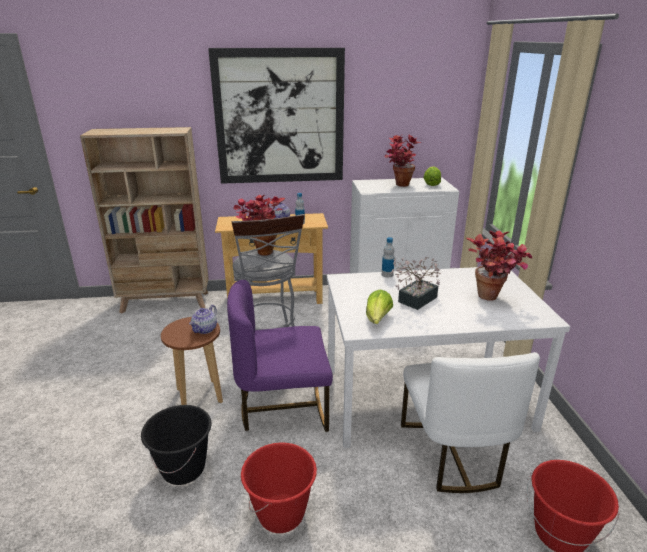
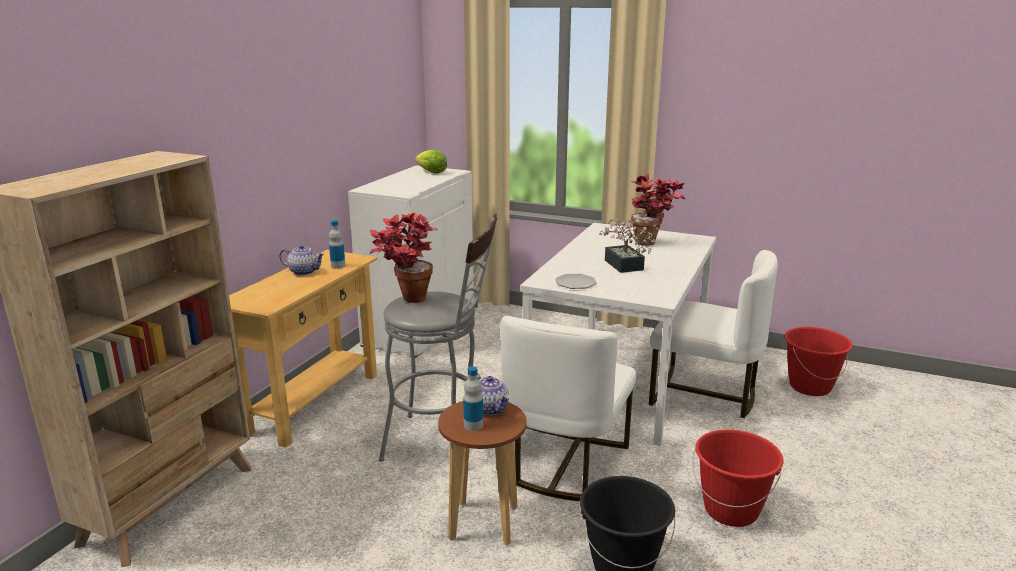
camera: 60 degrees left, 5 degrees down
picture [208,48,345,184] -> none
purple chair [227,280,333,432] -> white chair [501,315,636,501]
lettuce [366,290,393,324] -> none
bottle [382,237,395,277] -> bottle moved to [463,366,483,431]
potted plant [384,134,421,187] -> none
none -> plate [555,274,597,289]

